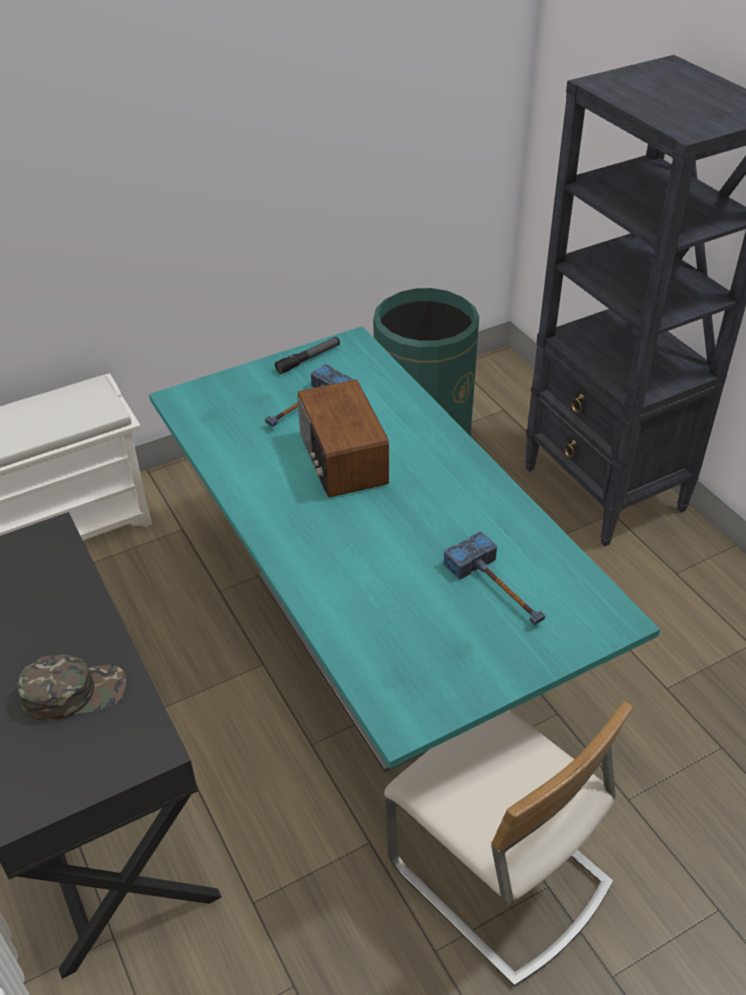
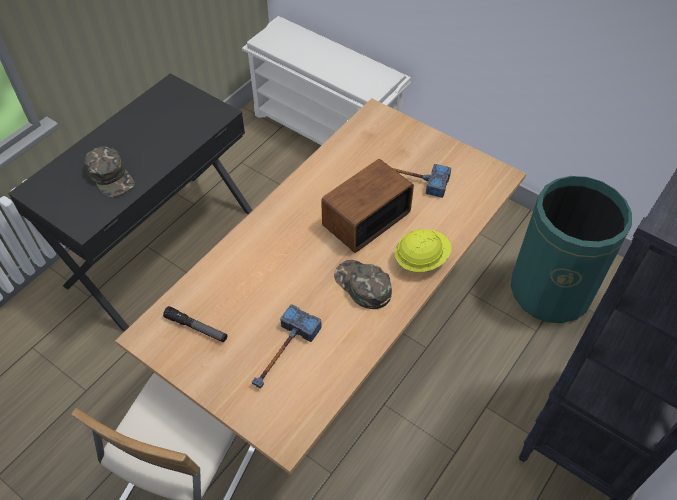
camera: 65 degrees right, 10 degrees up
turquoise dining table [149,326,660,772] -> beige dining table [115,98,526,475]
flashlight [275,337,340,374] -> flashlight moved to [163,306,228,342]
none -> green cap [334,260,392,309]
none -> yellow hard hat [395,229,452,272]

